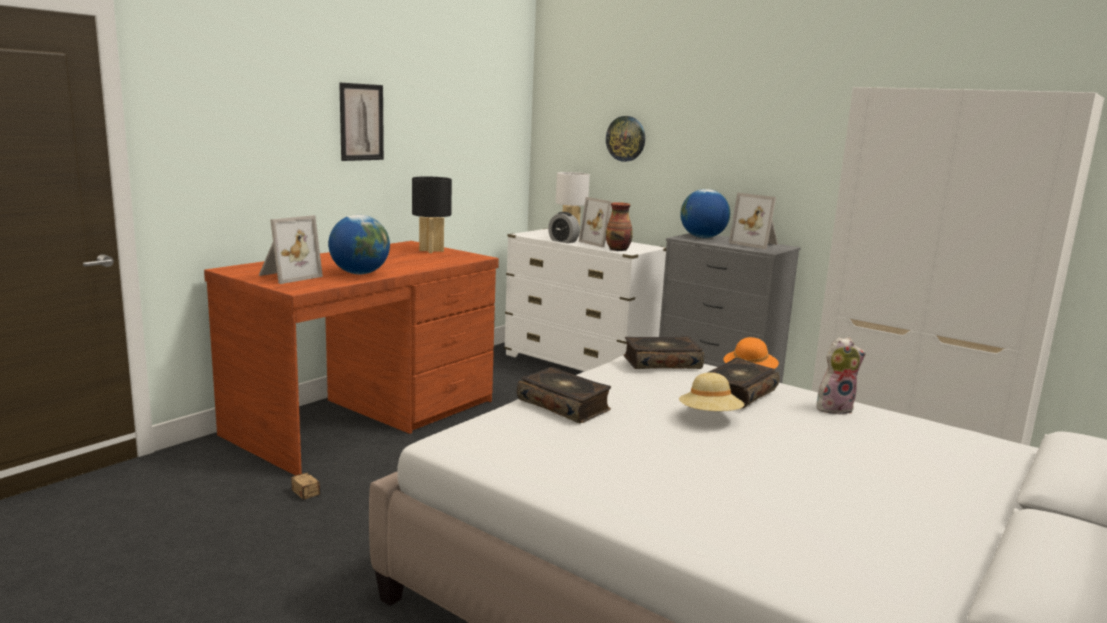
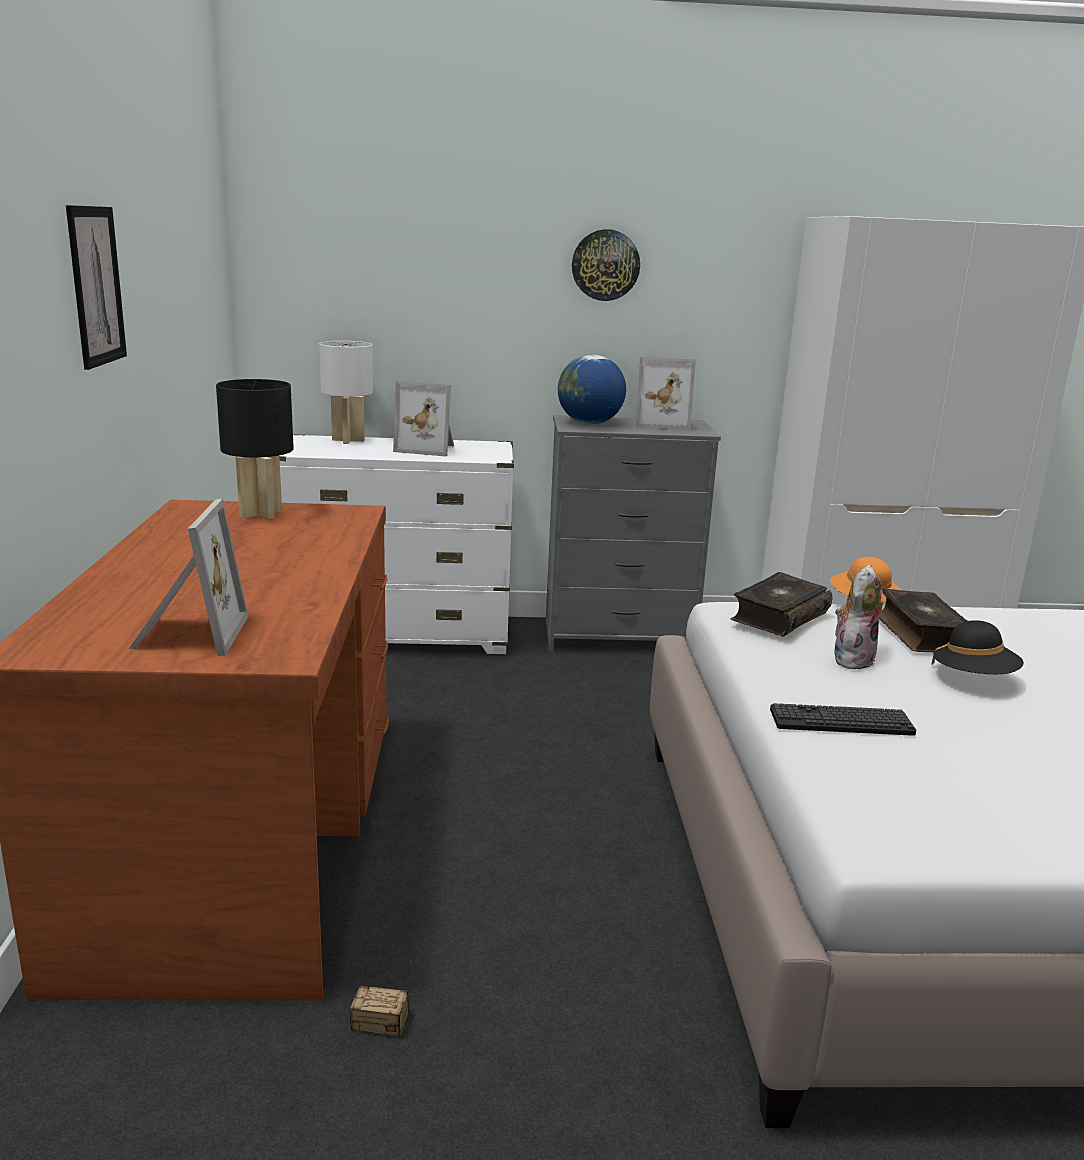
camera: 40 degrees left, 5 degrees up
globe [328,214,390,274] -> none
book [517,367,611,423] -> keyboard [770,703,916,736]
alarm clock [548,212,580,243] -> none
wall clock [606,116,645,162] -> wall clock moved to [572,229,640,301]
vase [606,202,633,251] -> none
beige hat [679,373,744,411] -> black hat [932,620,1024,674]
plush toy [817,337,866,415] -> plush toy moved to [835,565,882,669]

